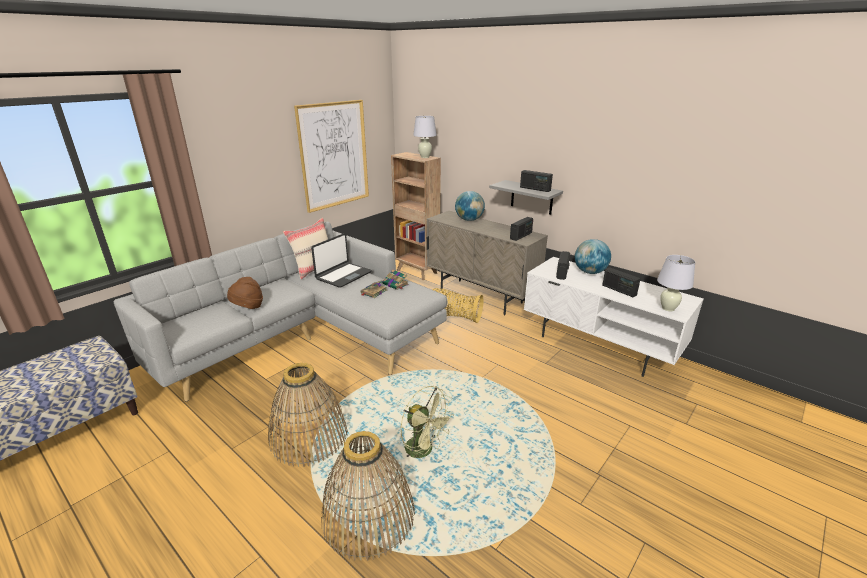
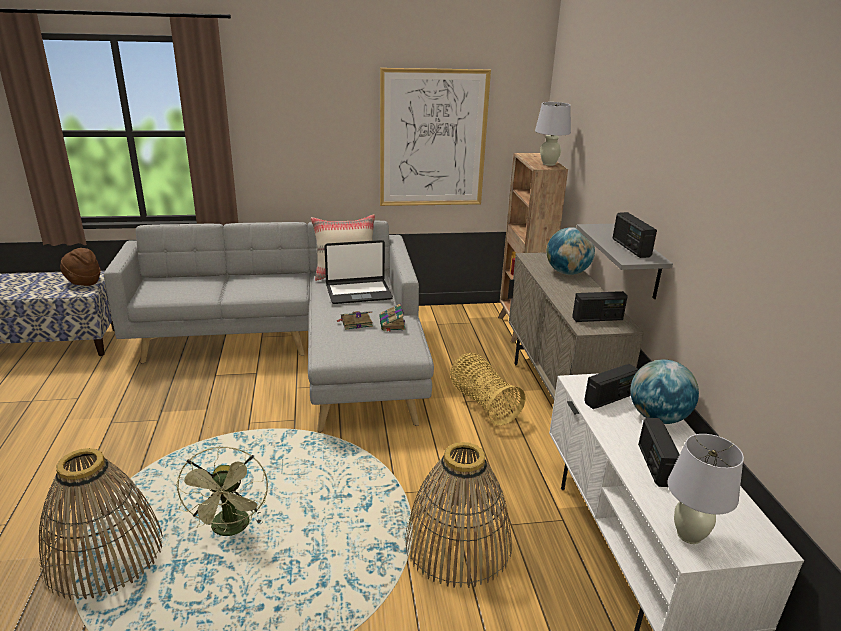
camera: 40 degrees right, 0 degrees up
brown hat [227,277,263,309] -> brown hat moved to [60,248,101,286]
basket [268,363,348,467] -> basket moved to [405,442,512,588]

